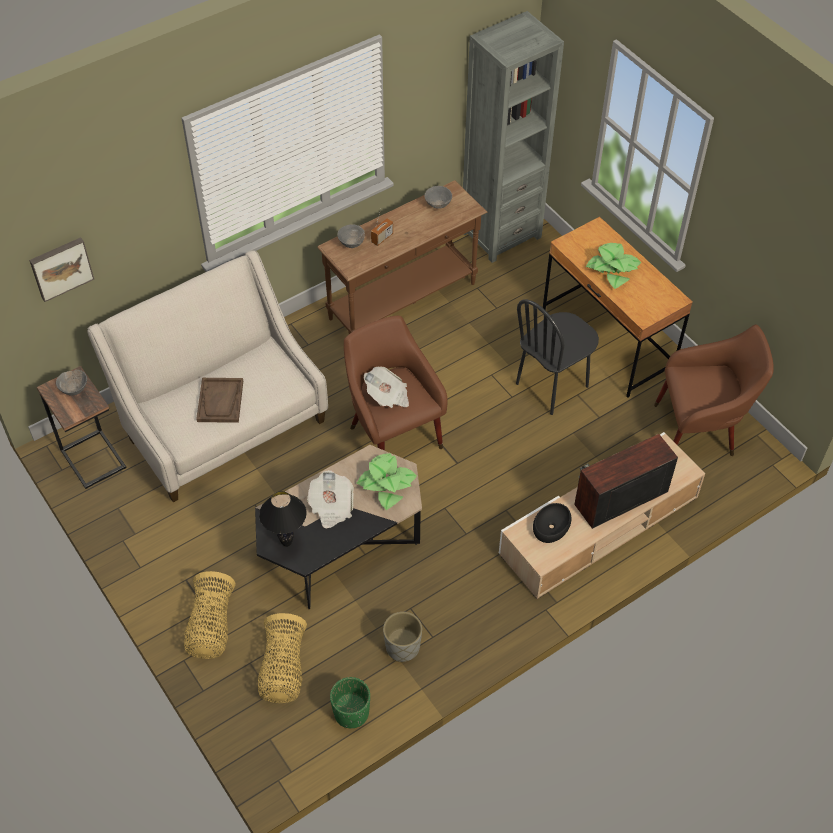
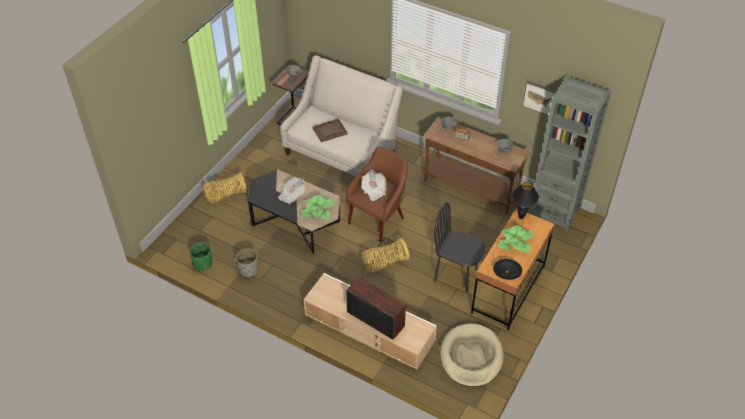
camera: 65 degrees right, 5 degrees down
picture [29,237,94,302] -> picture moved to [522,81,557,116]
basket [258,613,307,703] -> basket moved to [362,238,409,272]
black table lamp [259,491,306,547] -> black table lamp moved to [512,182,539,219]
black bowl [533,503,571,543] -> black bowl moved to [493,259,522,280]
brown armchair [654,324,774,456] -> beige dog bed [440,323,504,387]

